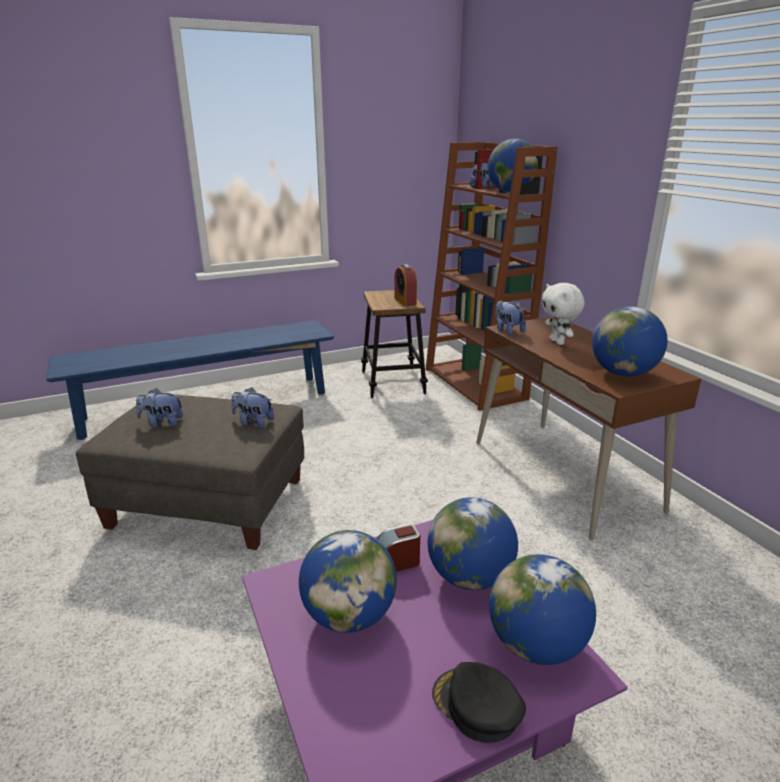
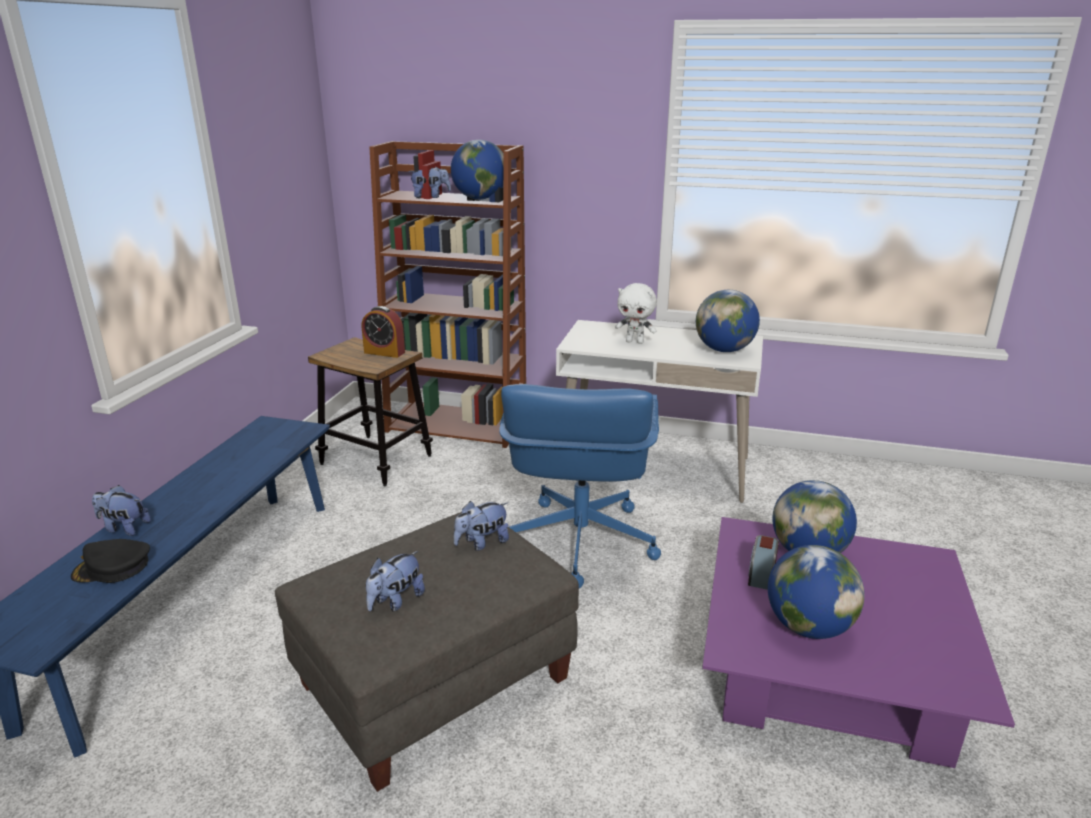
camera: 50 degrees left, 0 degrees up
black cap [432,662,526,743] -> black cap moved to [71,539,150,583]
brown desk [477,316,701,540] -> white desk [556,320,763,503]
globe [489,554,596,665] -> none
plush toy [495,300,526,335] -> plush toy moved to [92,485,151,536]
none -> blue office chair [499,384,661,588]

